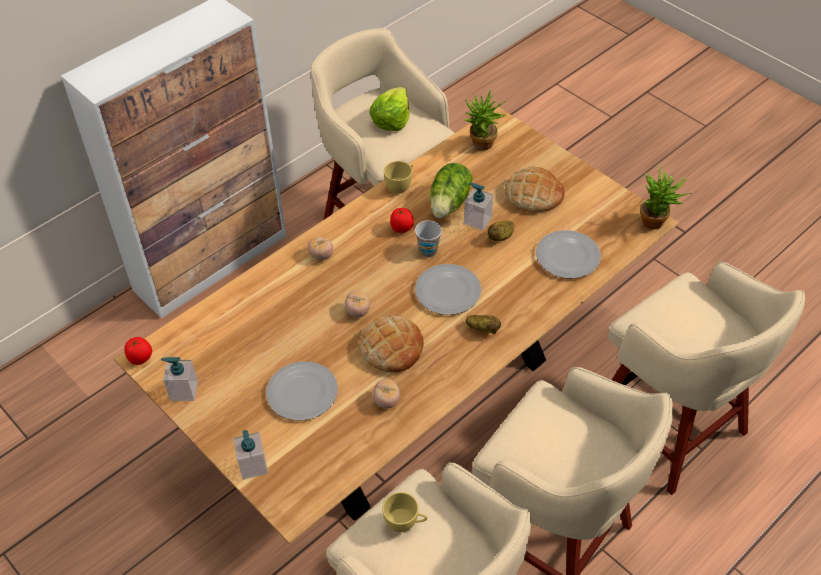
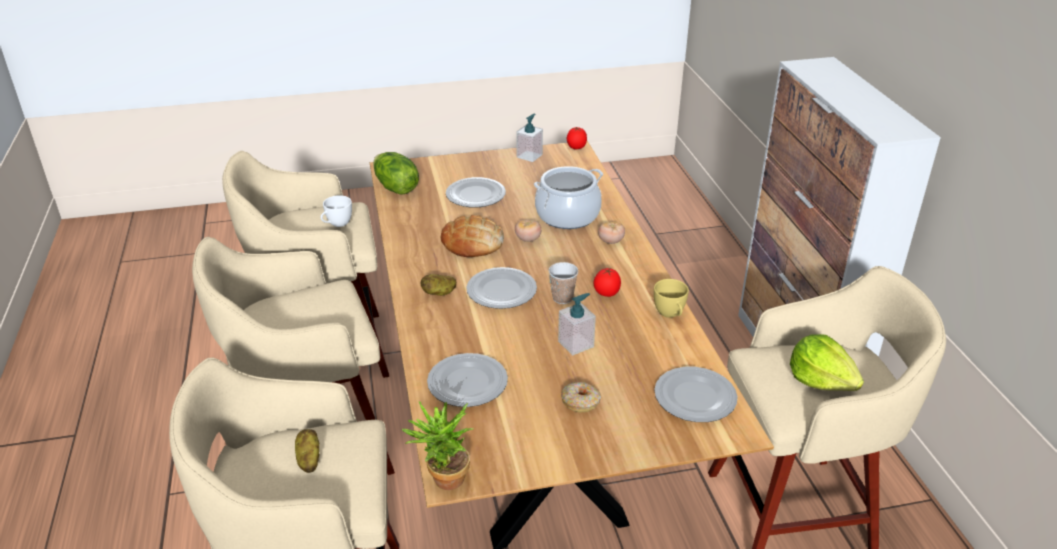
camera: 120 degrees right, 15 degrees down
soap dispenser [233,430,268,480] -> none
tomato [373,379,400,409] -> none
yellow cup [382,492,427,532] -> white cup [321,195,352,227]
lettuce [430,163,472,218] -> lettuce moved to [373,152,419,195]
potted plant [464,89,507,151] -> plate [654,367,738,422]
potato [488,220,514,241] -> potato moved to [295,429,320,473]
bread [505,167,565,212] -> donut [561,382,601,412]
none -> cooking pot [534,166,603,229]

